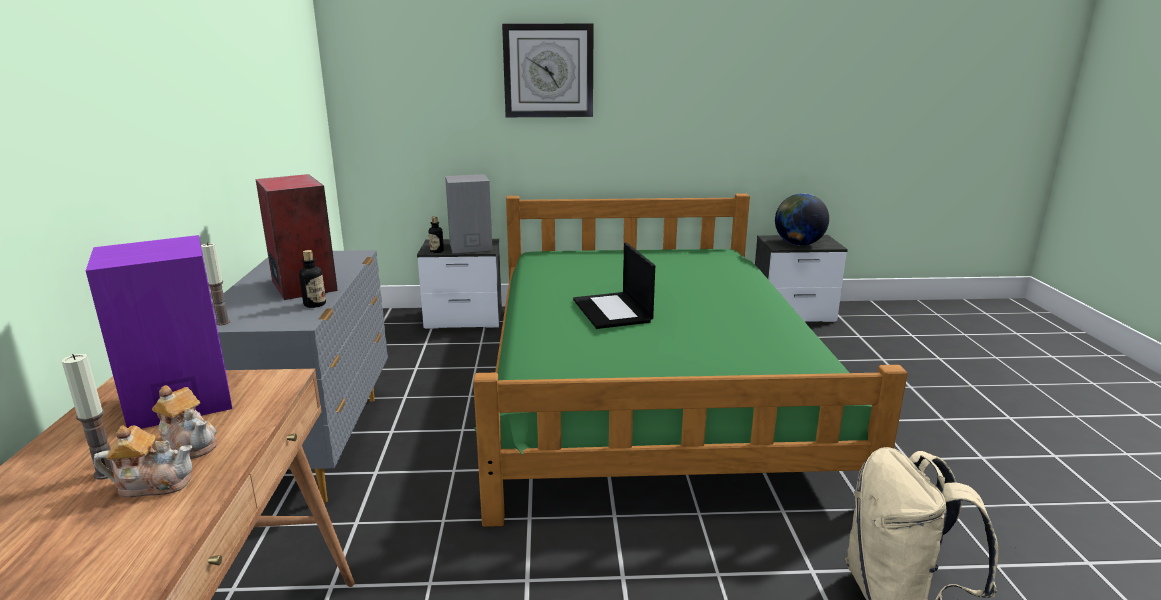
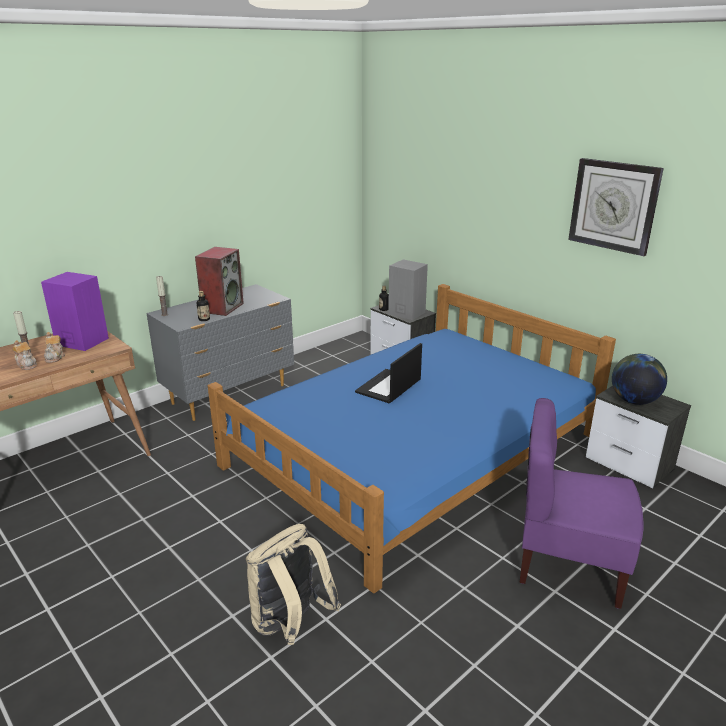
camera: 50 degrees right, 5 degrees up
green bed [473,193,908,527] -> blue bed [208,284,616,593]
wall clock [502,23,594,117] -> wall clock moved to [568,158,664,256]
none -> purple chair [519,398,644,609]

